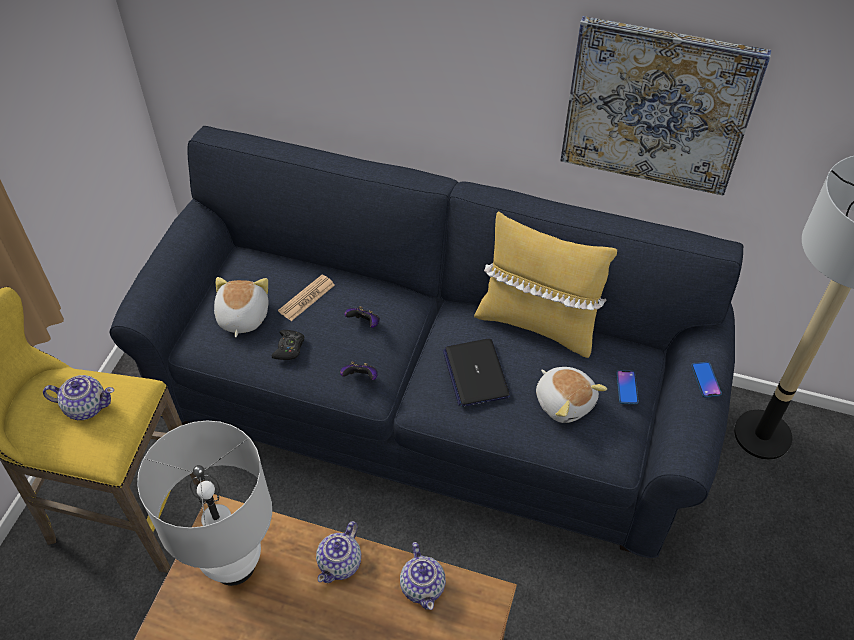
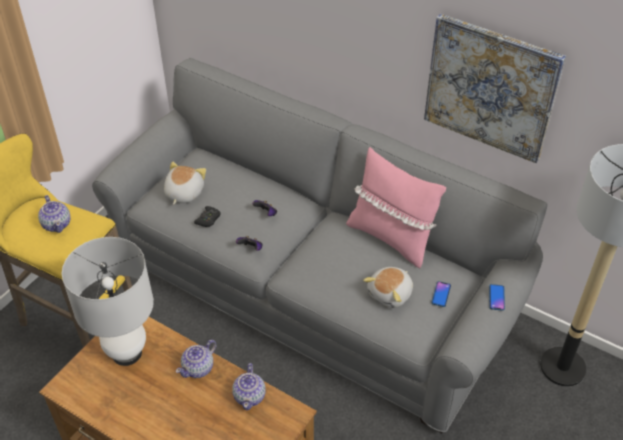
camera: 15 degrees right, 5 degrees down
teapot [43,375,114,420] -> teapot turned 45 degrees clockwise [38,195,71,233]
blue sofa [110,126,743,558] -> grey sofa [92,58,547,433]
newspaper [278,274,335,321] -> none
laptop [443,338,510,407] -> none
yellow pillow [474,211,617,358] -> pink pillow [346,147,446,268]
plush toy [536,367,607,423] -> plush toy turned 60 degrees clockwise [363,267,413,308]

